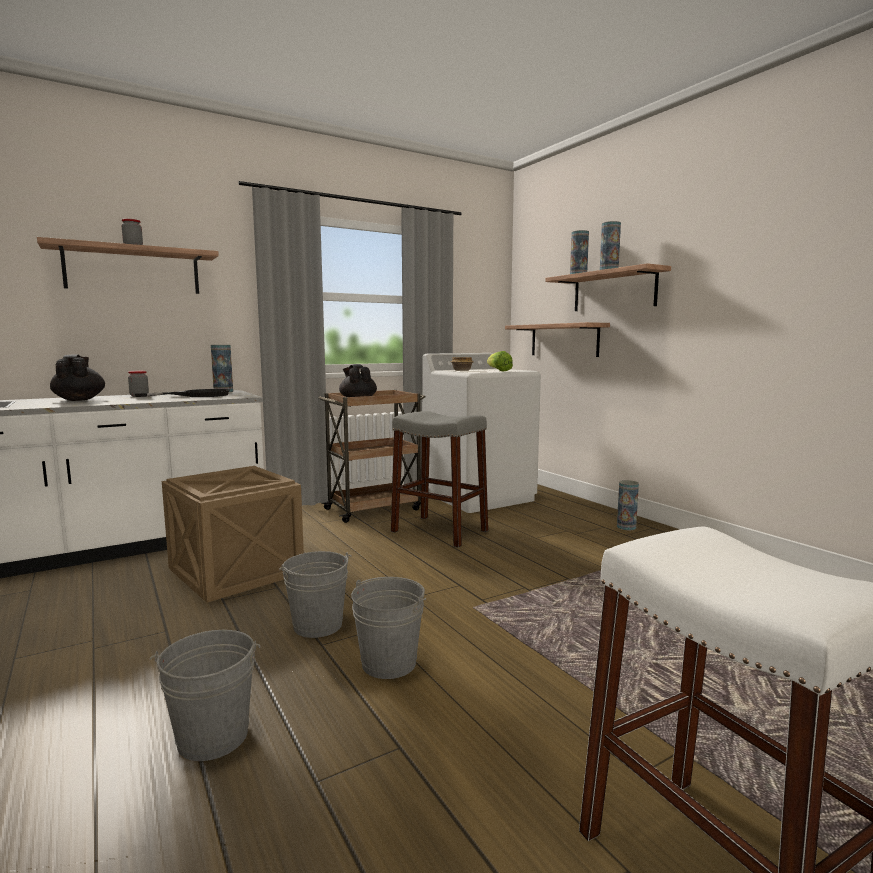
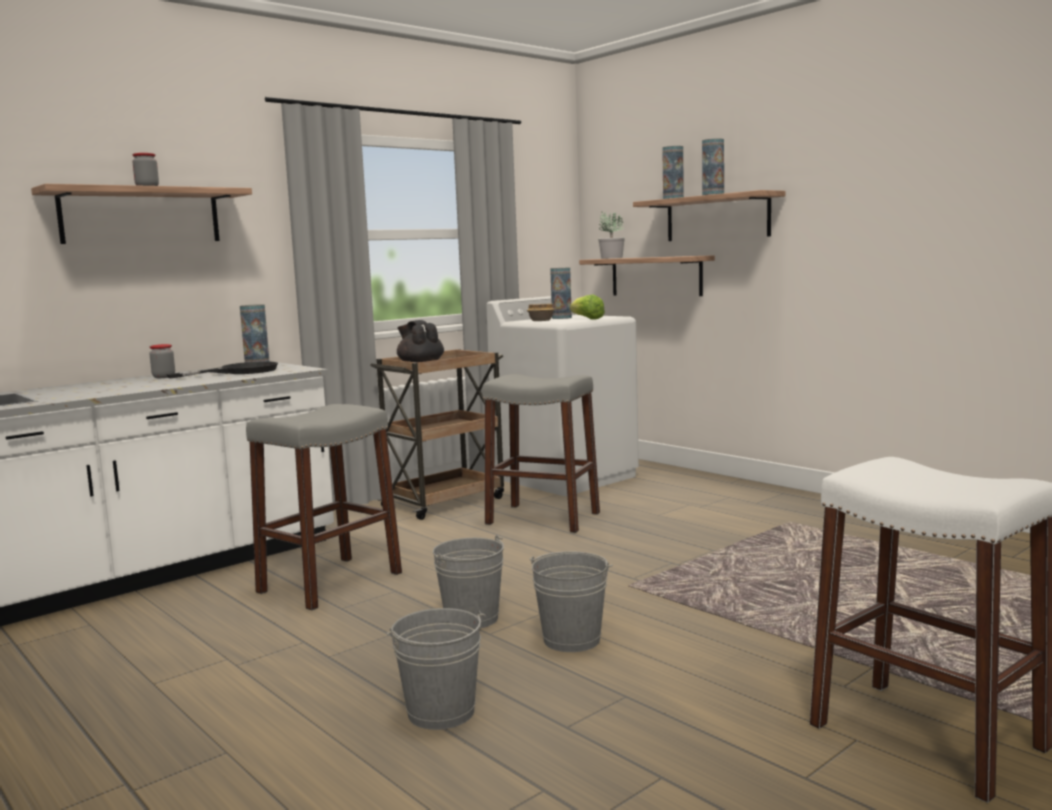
camera: 10 degrees left, 0 degrees up
black teapot [50,354,105,401] -> none
crate [162,466,304,603] -> grey stool [246,404,402,610]
vase [617,480,639,530] -> vase moved to [550,268,572,319]
none -> potted plant [598,212,625,259]

